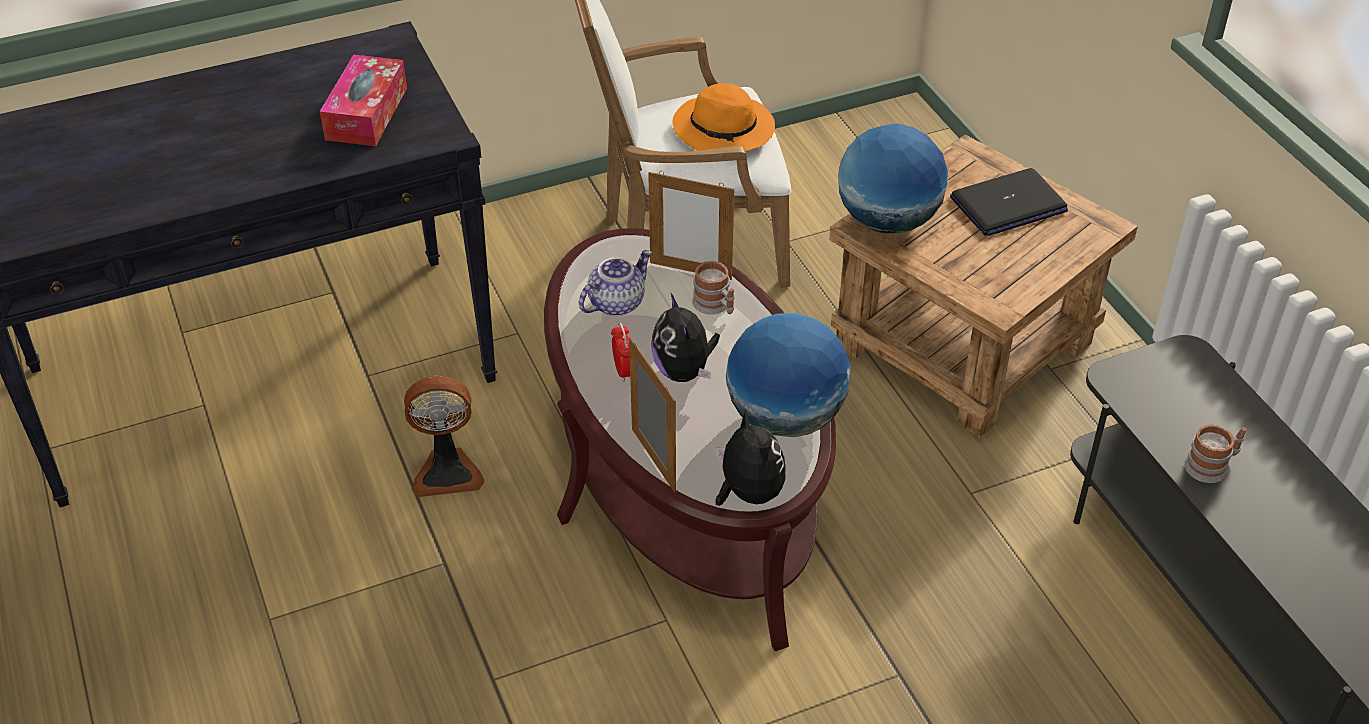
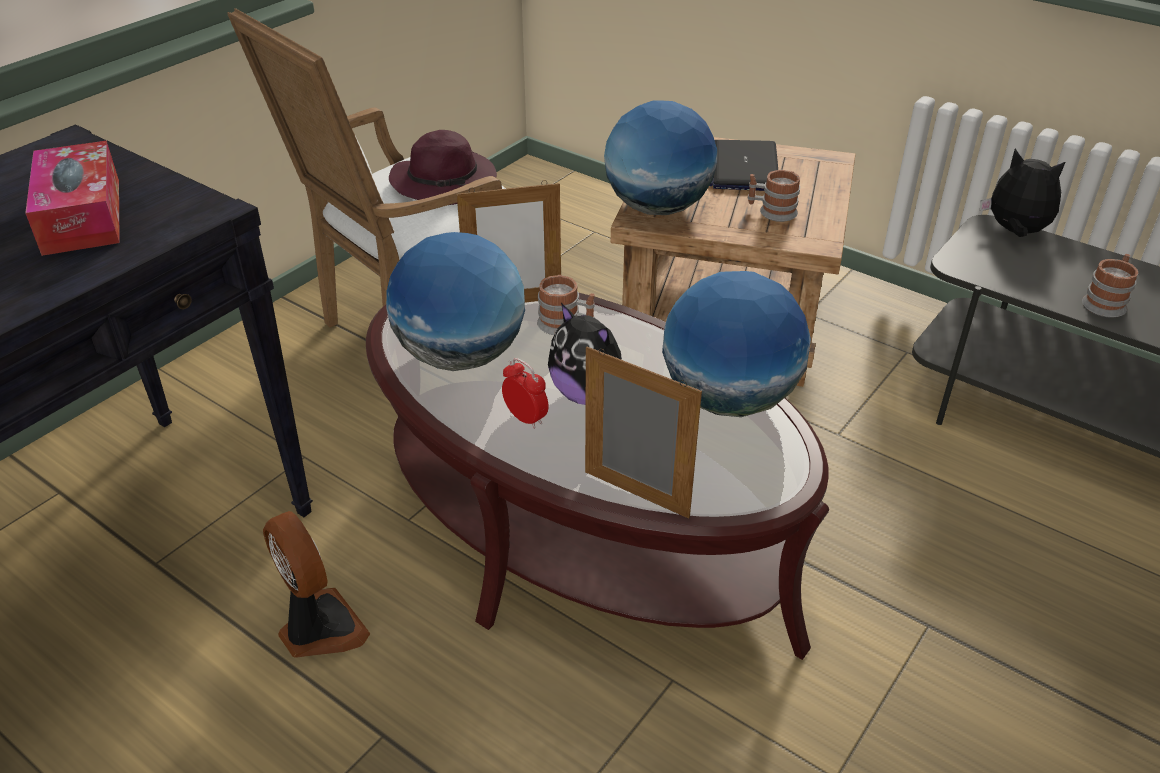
camera: 30 degrees left, 5 degrees down
fan [404,376,484,497] -> fan turned 90 degrees counterclockwise [263,511,370,658]
teapot [579,250,652,316] -> globe [386,232,525,371]
orange hat [673,83,775,151] -> purple hat [389,130,497,205]
plush toy [715,410,786,506] -> plush toy moved to [980,149,1065,237]
laptop [950,168,1068,236] -> laptop turned 150 degrees clockwise [709,140,778,191]
none -> mug [748,170,800,222]

